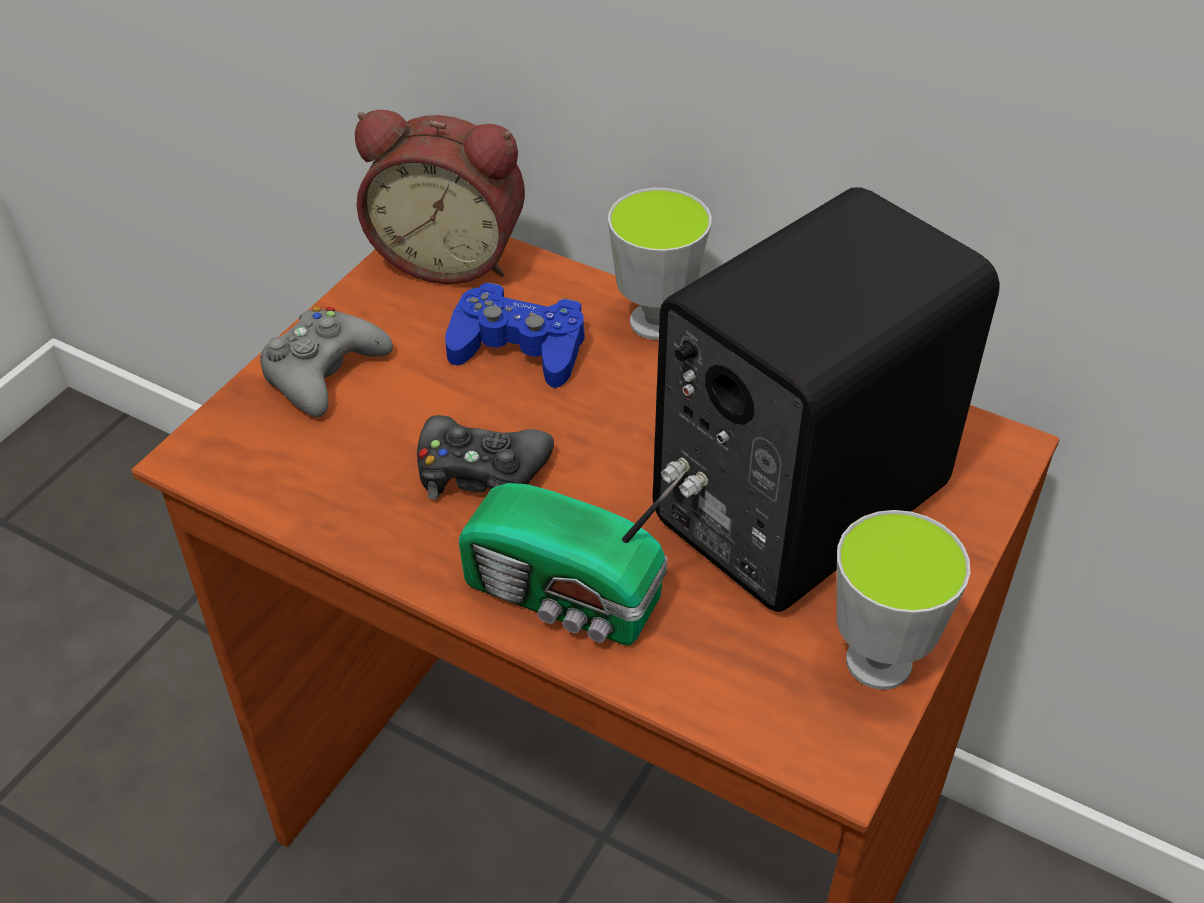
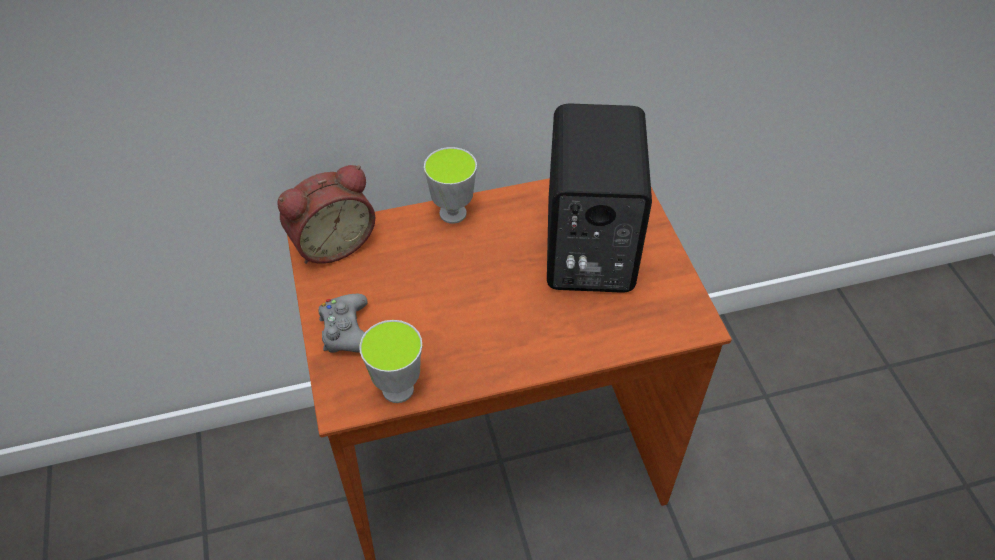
camera: 45 degrees left, 5 degrees up
black game controller [417,415,554,500] -> none
blue game controller [445,282,585,388] -> none
radio [459,470,687,645] -> none
cup [837,510,970,690] -> cup moved to [359,320,422,403]

